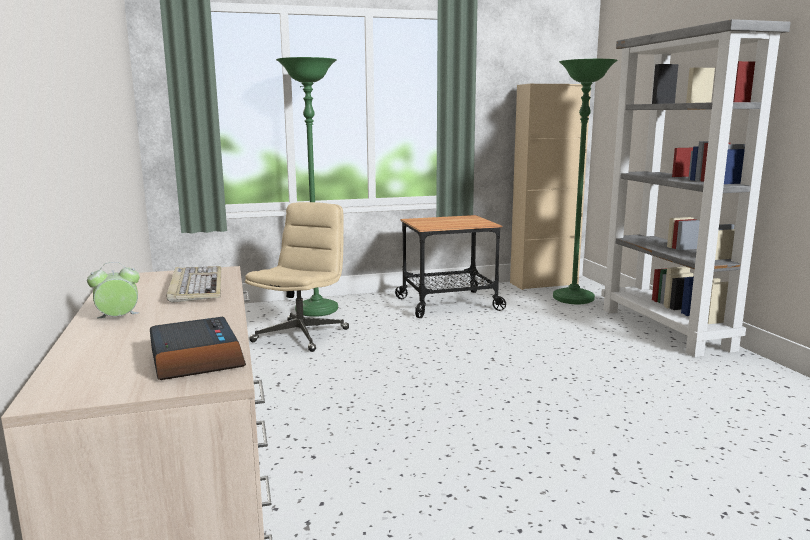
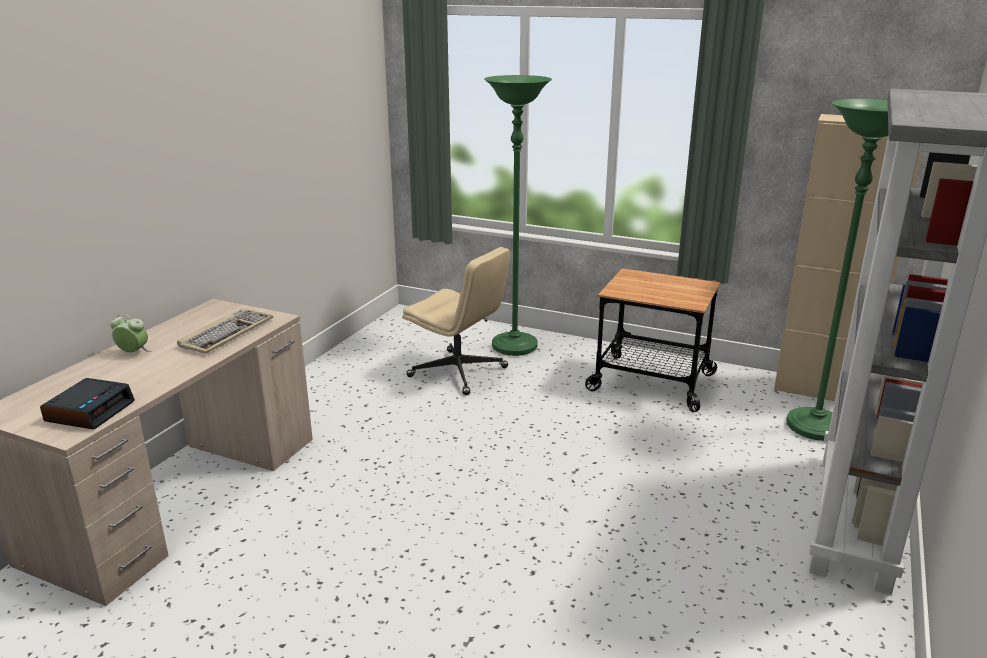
camera: 40 degrees right, 10 degrees up
beige office chair [245,202,349,352] -> beige office chair turned 60 degrees clockwise [402,247,510,395]

